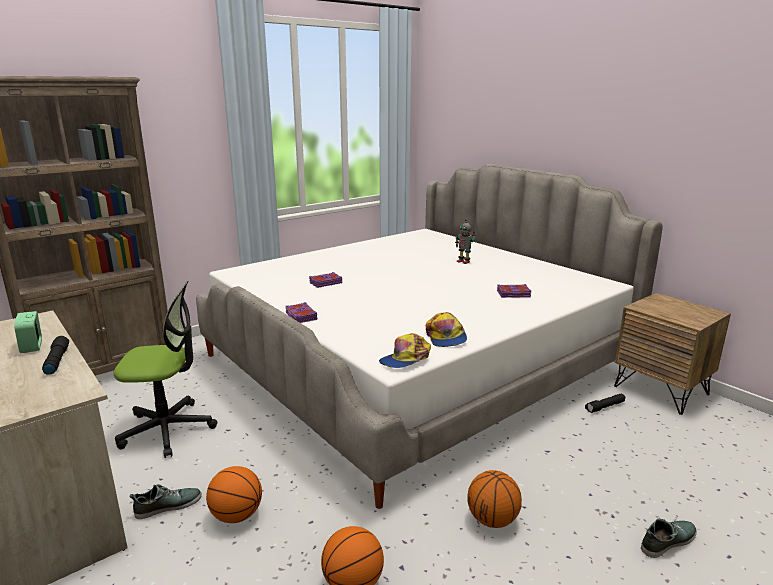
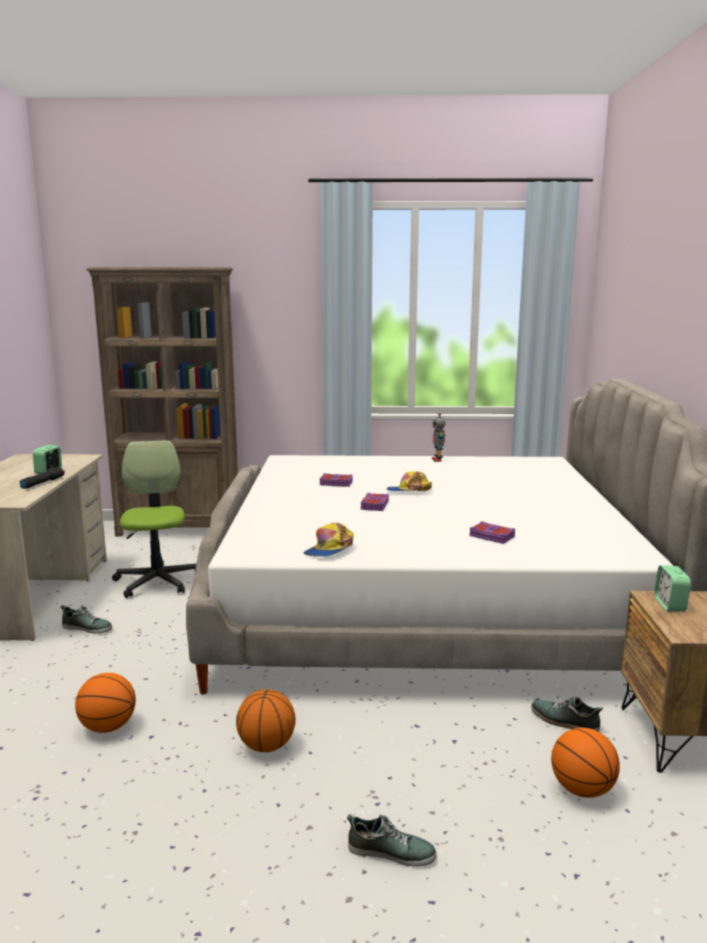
camera: 40 degrees right, 5 degrees down
office chair [114,281,217,458] -> office chair turned 135 degrees counterclockwise [112,440,196,598]
basketball [206,466,262,523] -> basketball moved to [551,728,620,798]
purple book [286,302,317,323] -> purple book moved to [360,493,389,511]
cap [379,333,431,368] -> cap moved to [387,471,432,491]
toy robot [455,219,476,264] -> toy robot moved to [432,413,446,462]
black flashlight [585,394,625,413] -> shoe [531,697,603,732]
none -> alarm clock [654,565,691,612]

